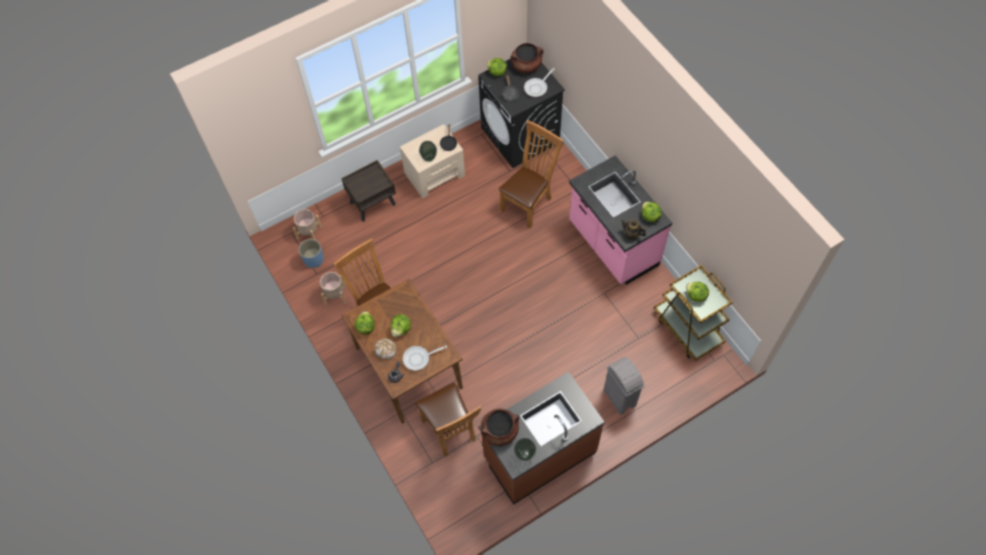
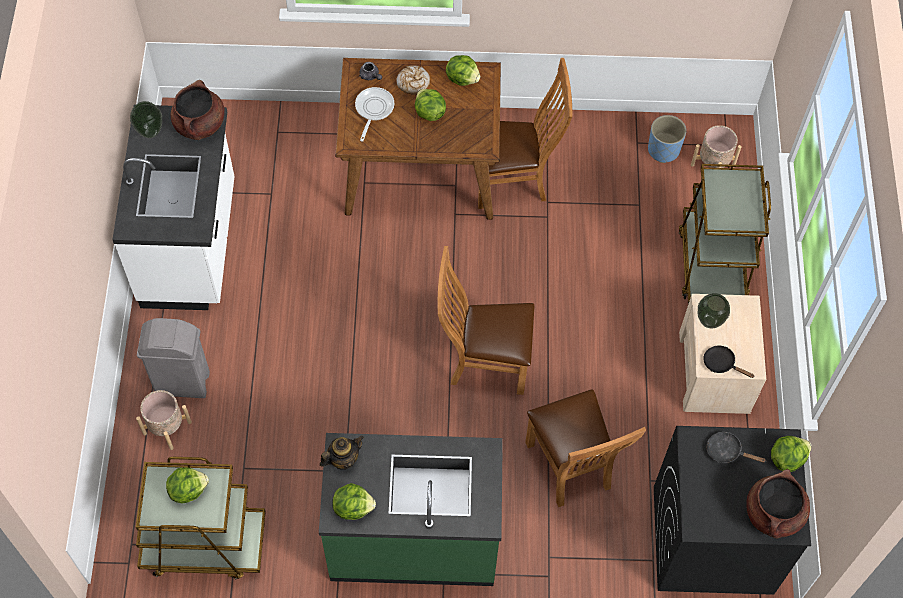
camera: 120 degrees right, 0 degrees up
beige planter [320,272,346,305] -> beige planter moved to [136,390,192,450]
brown nightstand [341,160,396,222] -> brown cart [679,164,771,304]
brown chair [416,383,481,457] -> brown chair moved to [438,246,534,395]
brown counter [478,372,605,505] -> white counter [112,105,235,310]
frying pan [524,68,555,97] -> none
pink counter [569,155,672,285] -> green counter [319,433,503,586]

